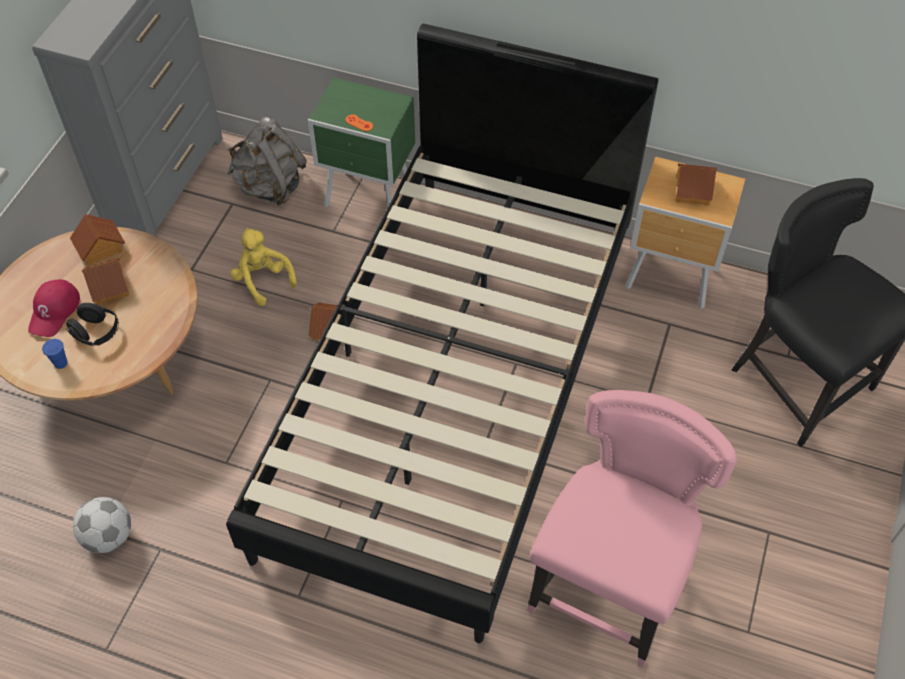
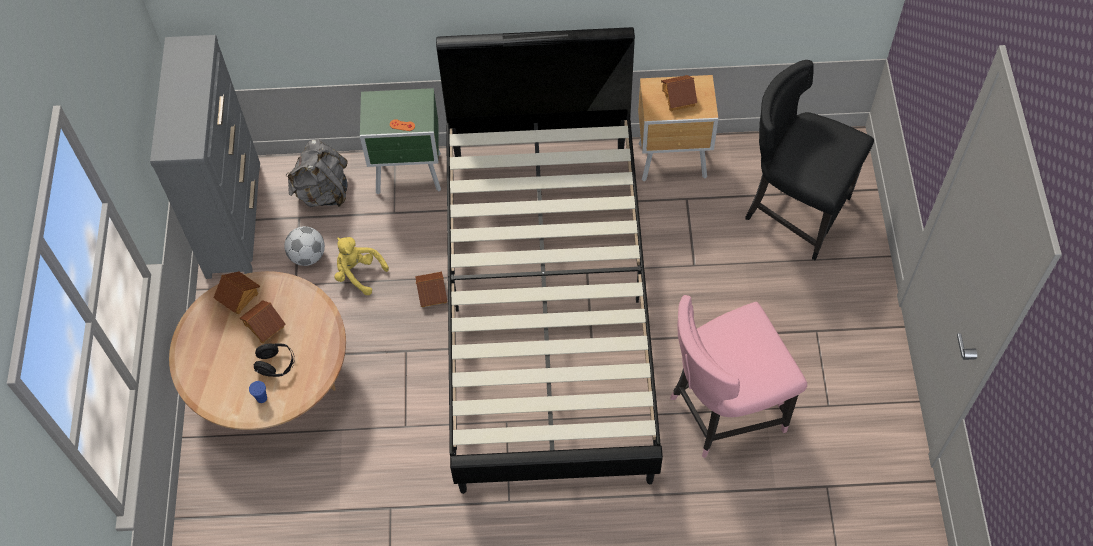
camera: 20 degrees left, 5 degrees up
red cap [28,279,80,337] -> none
football [73,497,131,553] -> football moved to [284,226,325,266]
pink chair [527,390,737,667] -> pink chair turned 120 degrees counterclockwise [670,295,807,458]

